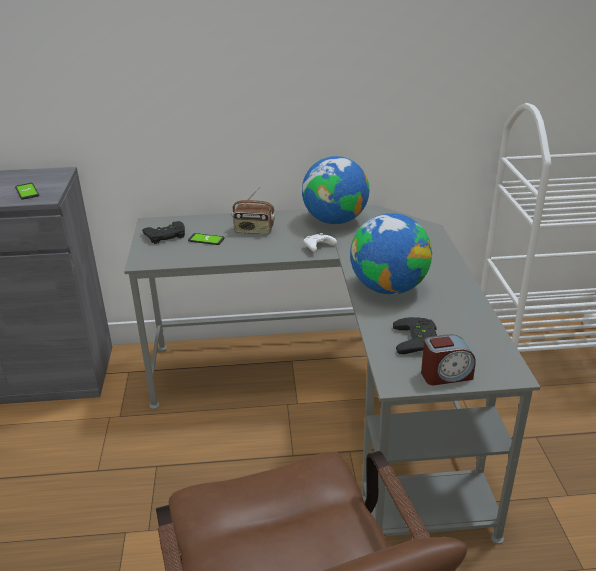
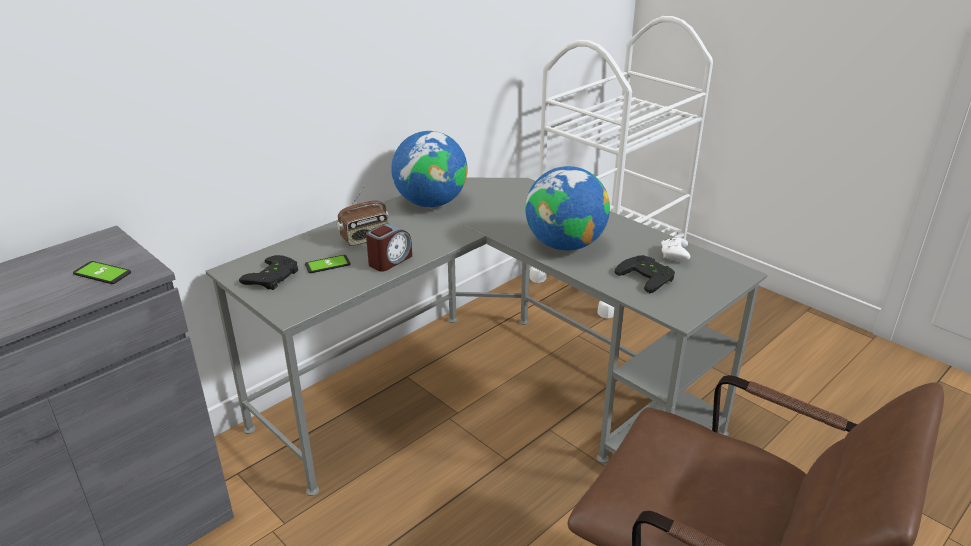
camera: 40 degrees left, 0 degrees up
white game controller [304,233,337,252] -> white game controller moved to [661,237,690,260]
alarm clock [421,334,476,385] -> alarm clock moved to [366,224,412,272]

